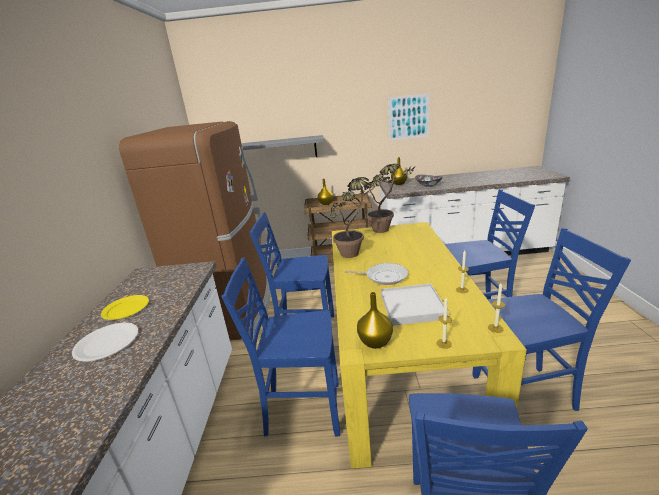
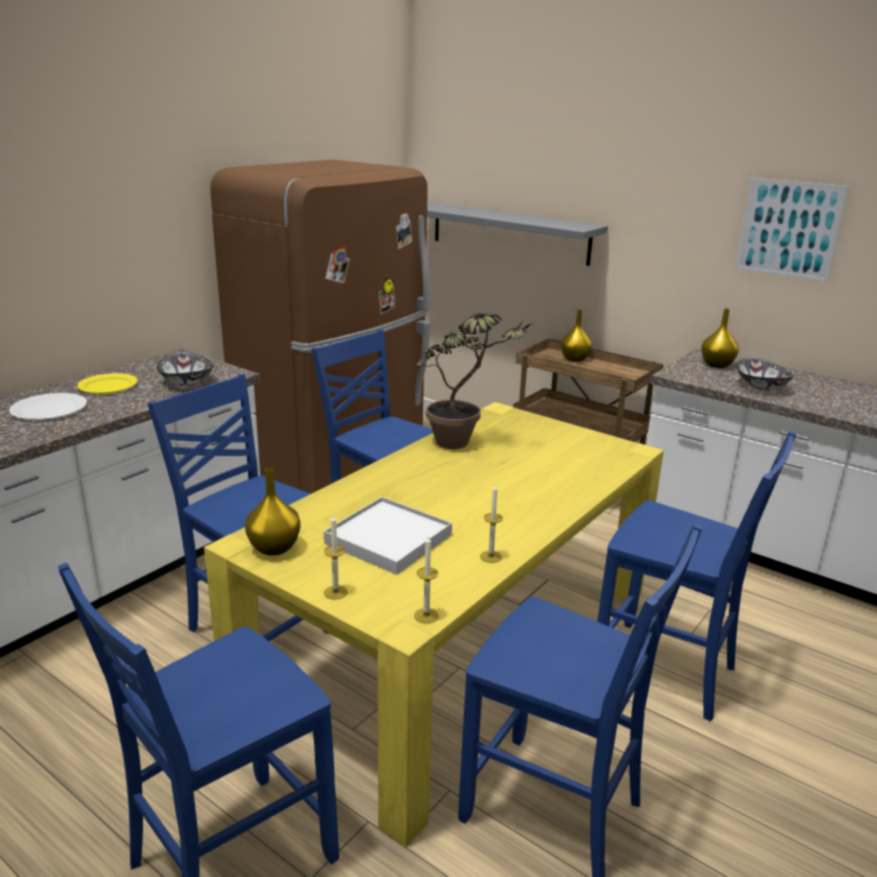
camera: 35 degrees right, 0 degrees up
frying pan [345,263,408,285] -> none
potted plant [360,164,417,233] -> none
none -> bowl [157,353,213,386]

